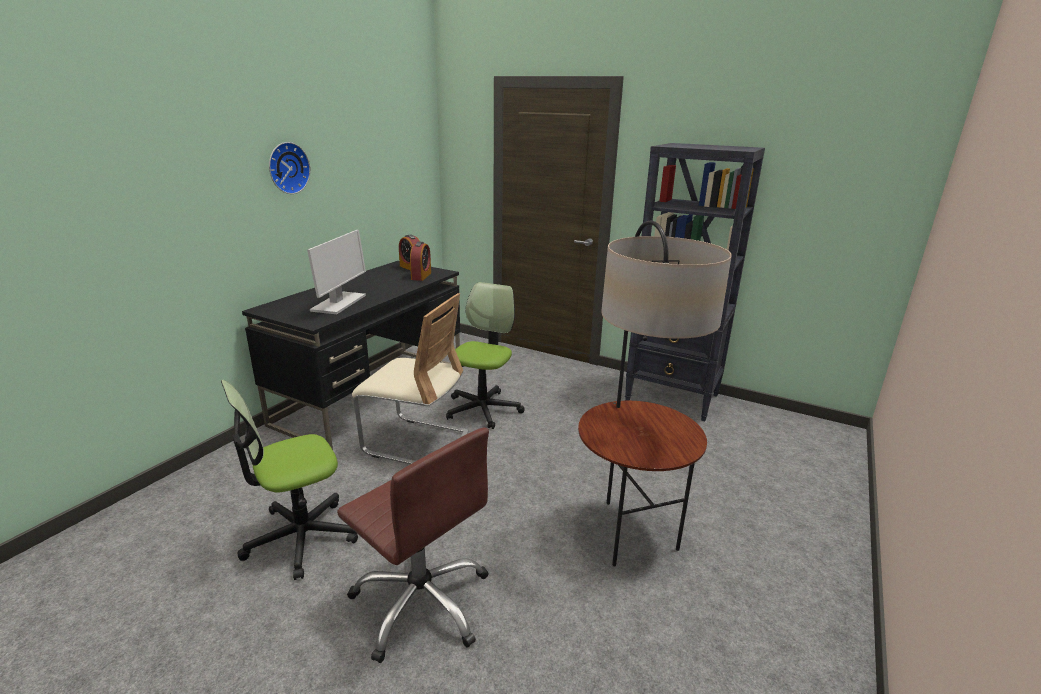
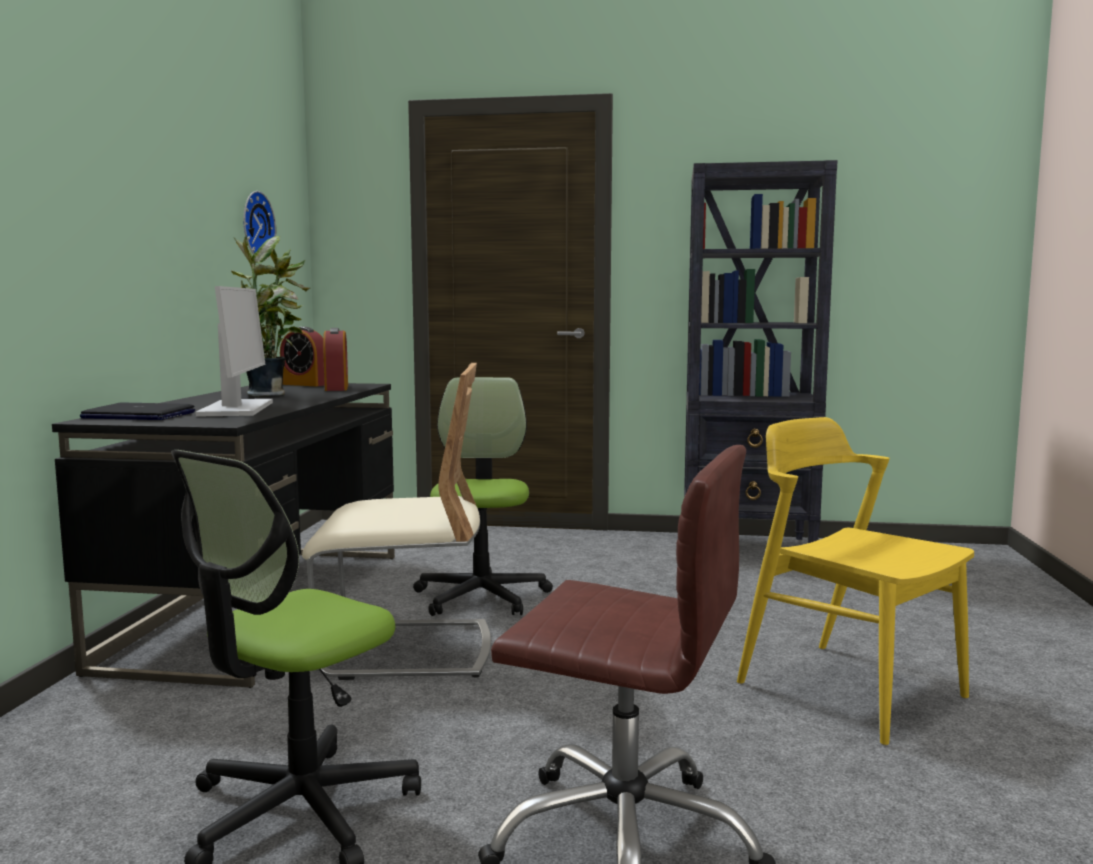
camera: 20 degrees left, 15 degrees down
wall clock [269,142,310,194] -> wall clock moved to [243,191,276,261]
floor lamp [578,221,732,566] -> yellow chair [737,417,974,746]
none -> laptop [80,403,195,420]
none -> potted plant [231,235,310,397]

